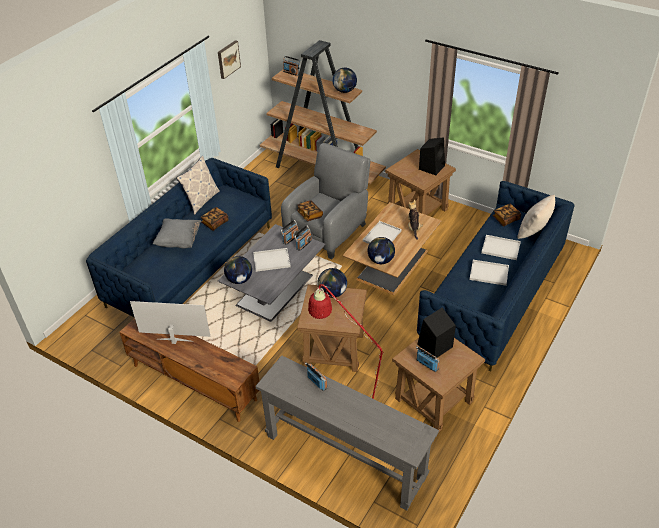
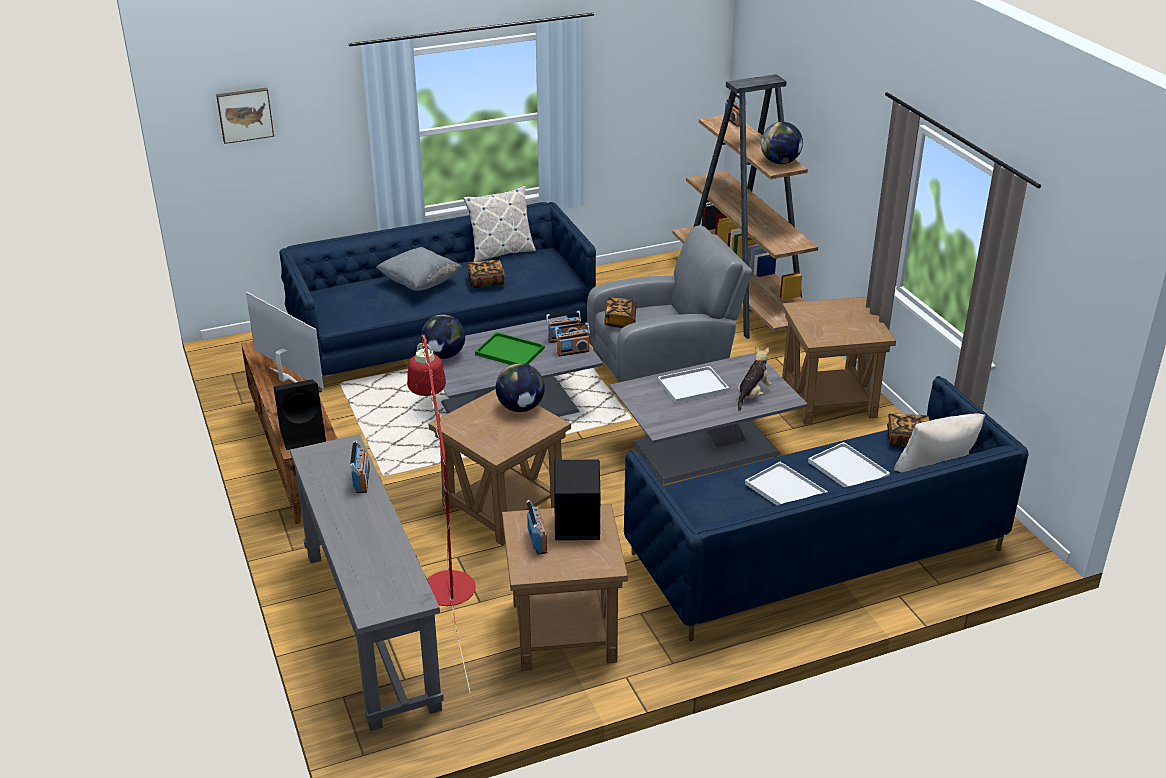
camera: 35 degrees right, 10 degrees down
picture [218,40,241,79] -> picture moved to [216,88,274,144]
white tray [253,248,291,272] -> green tray [475,332,545,365]
brown coffee table [343,202,442,295] -> grey coffee table [609,352,808,484]
globe [368,237,395,264] -> none
black speaker [419,137,445,175] -> black speaker moved to [274,380,326,450]

